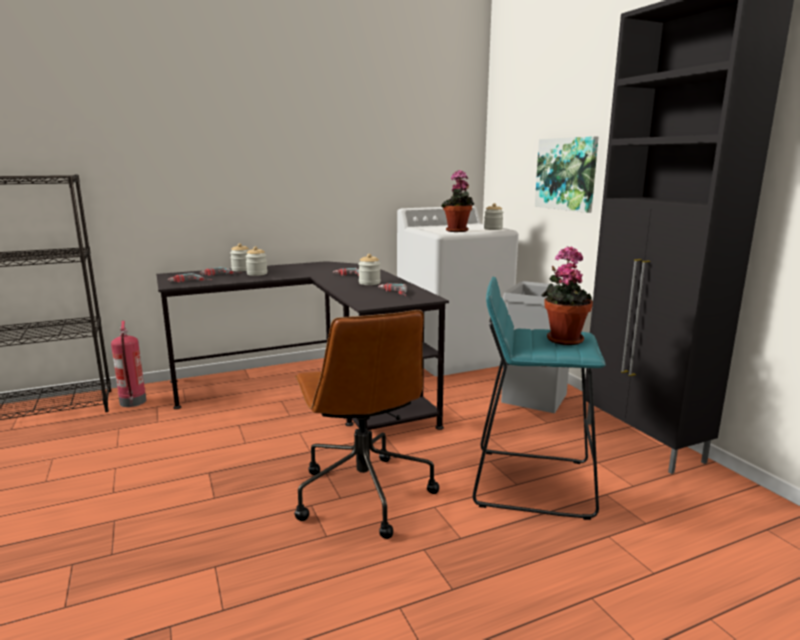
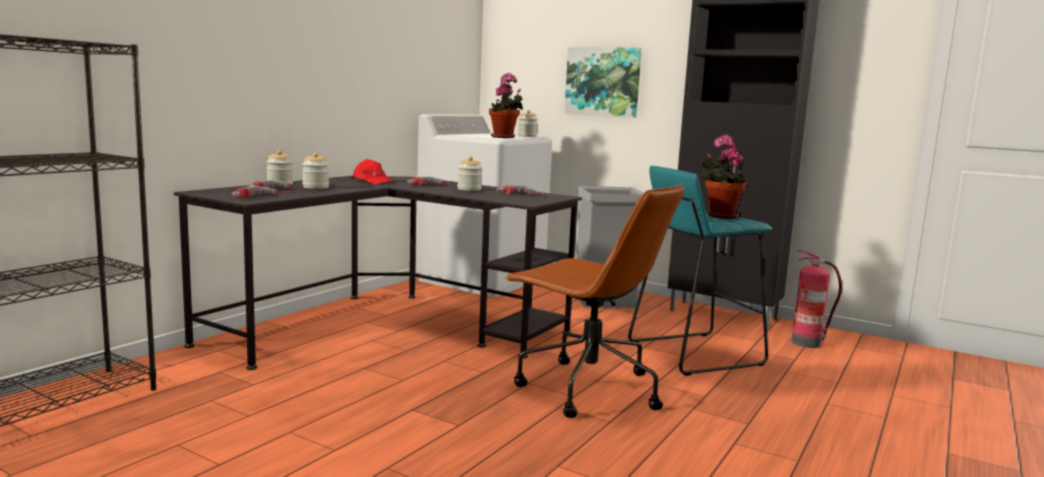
camera: 35 degrees left, 5 degrees down
fire extinguisher [111,321,146,407] -> fire extinguisher moved to [791,250,842,348]
none -> red cap [350,159,394,184]

